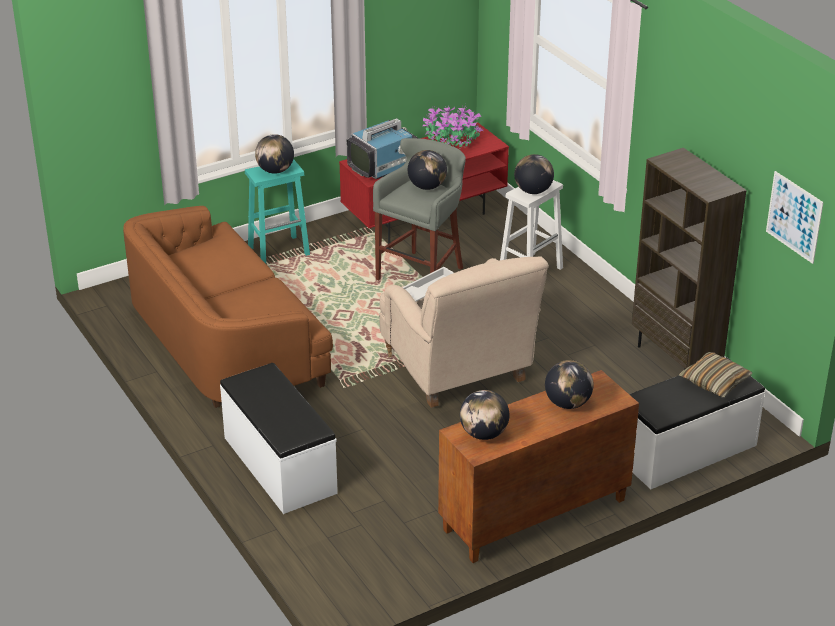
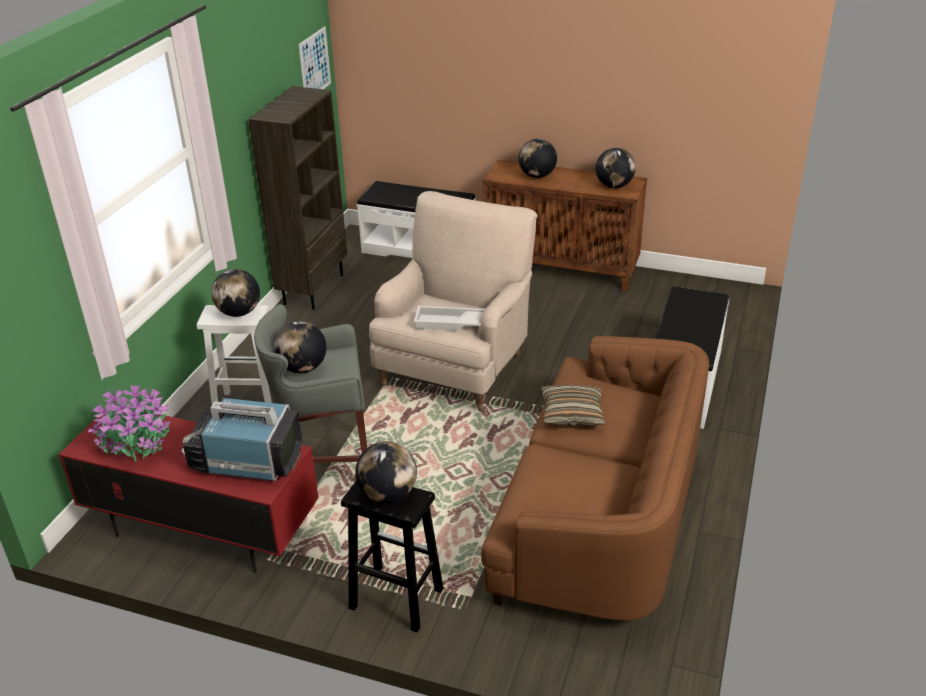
camera: 130 degrees left, 0 degrees up
turquoise stool [245,159,310,264] -> black stool [341,480,443,632]
pillow [679,352,752,397] -> pillow moved to [541,385,606,426]

